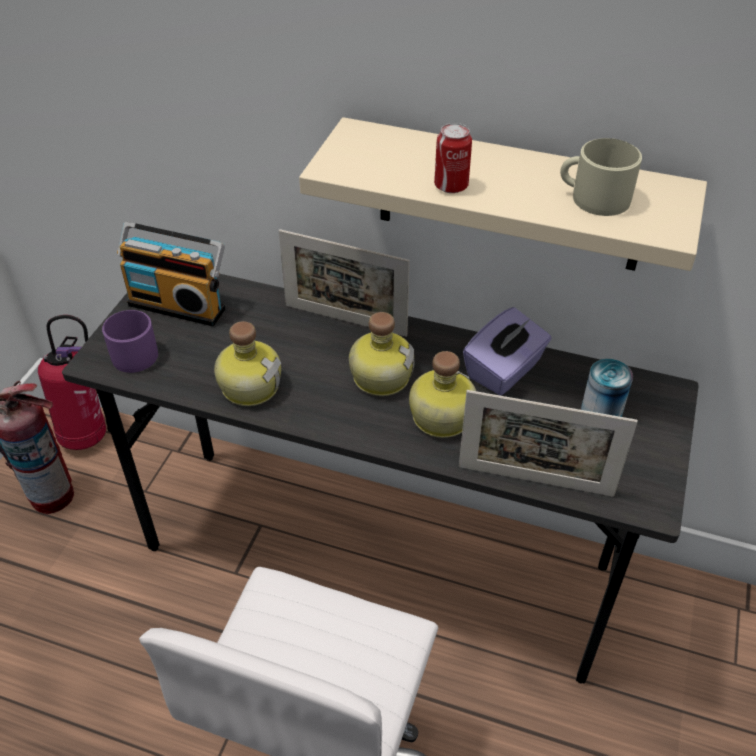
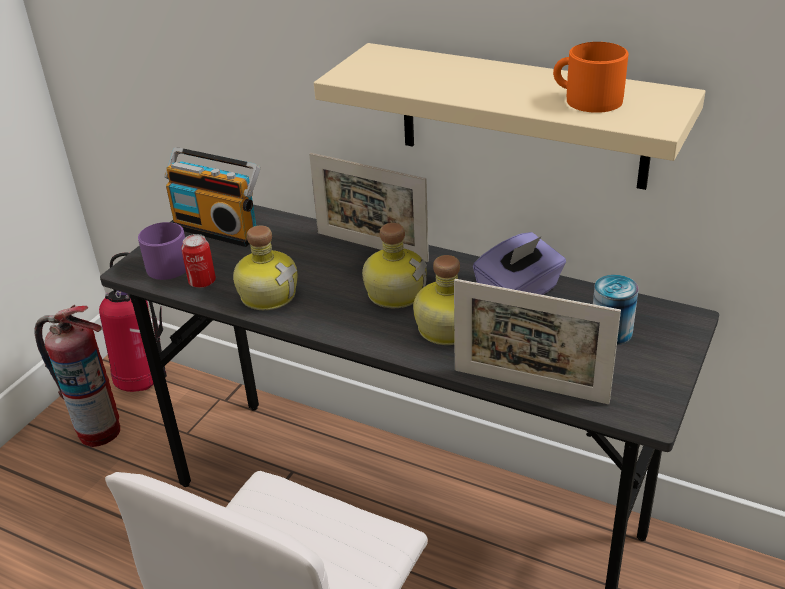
camera: 10 degrees right, 10 degrees down
can [434,123,472,193] -> can moved to [181,234,216,288]
beige mug [560,138,642,216] -> orange mug [553,42,628,113]

